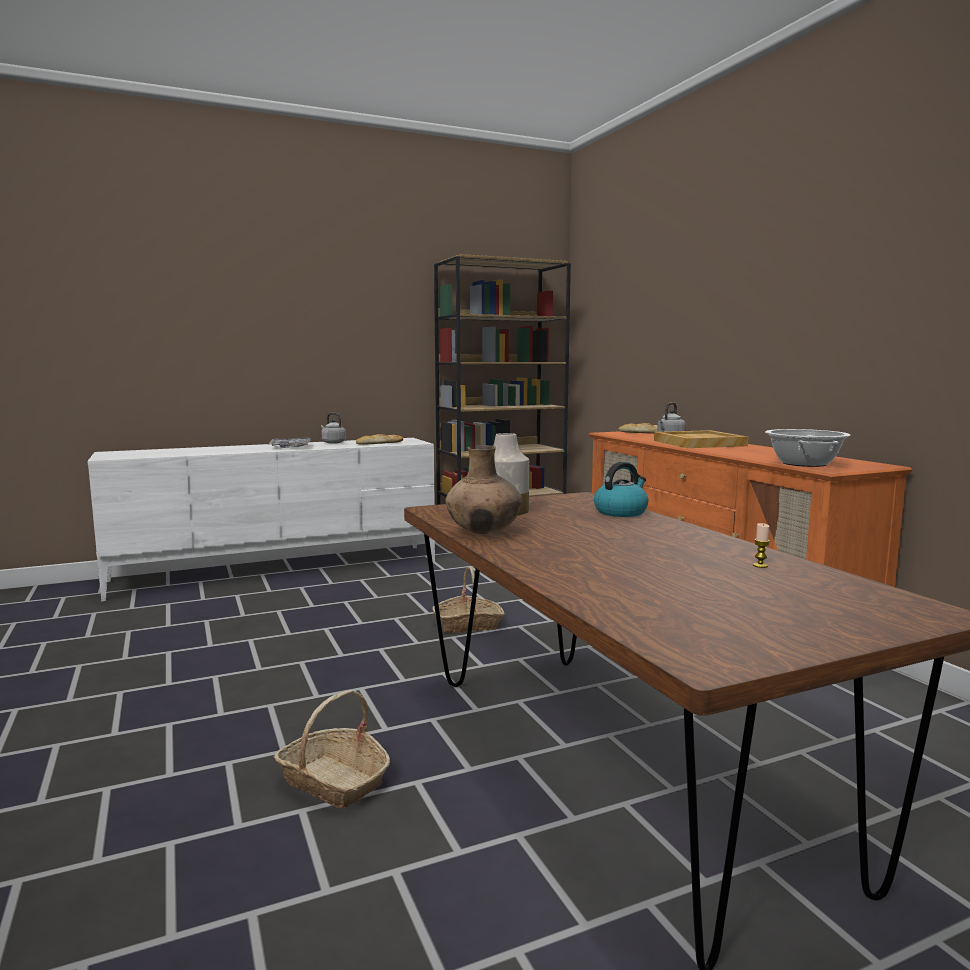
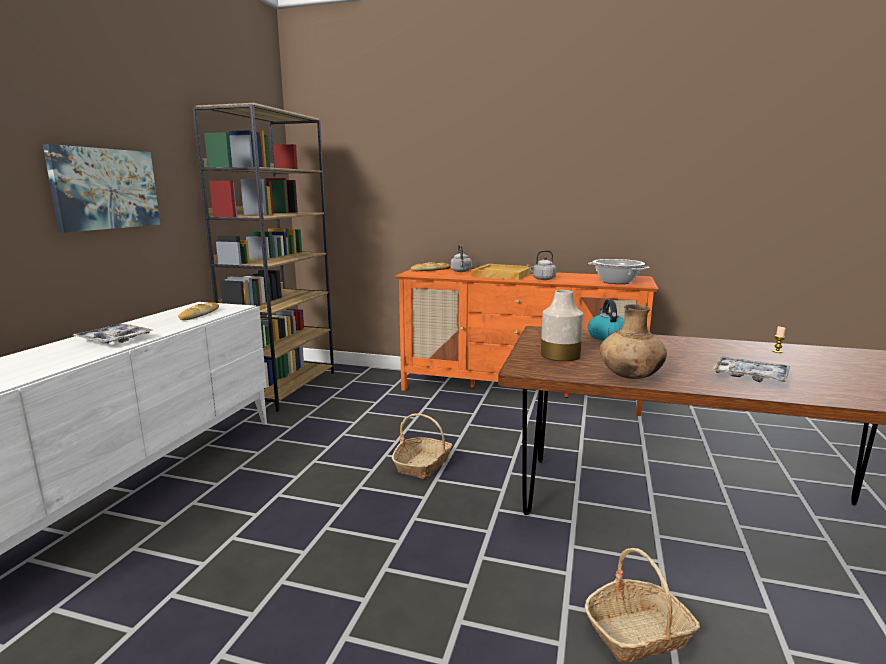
camera: 50 degrees left, 5 degrees up
grey kettle [321,413,346,444] -> grey kettle moved to [527,250,556,280]
none -> picture [43,144,160,233]
none -> tray [712,356,790,383]

